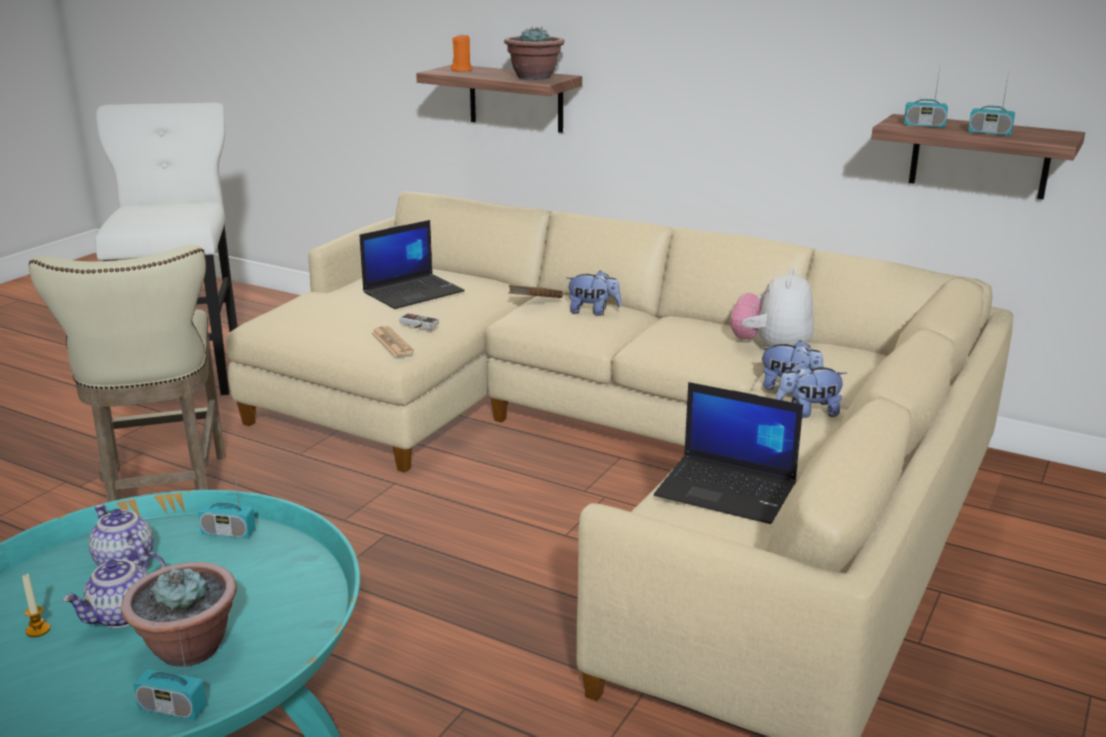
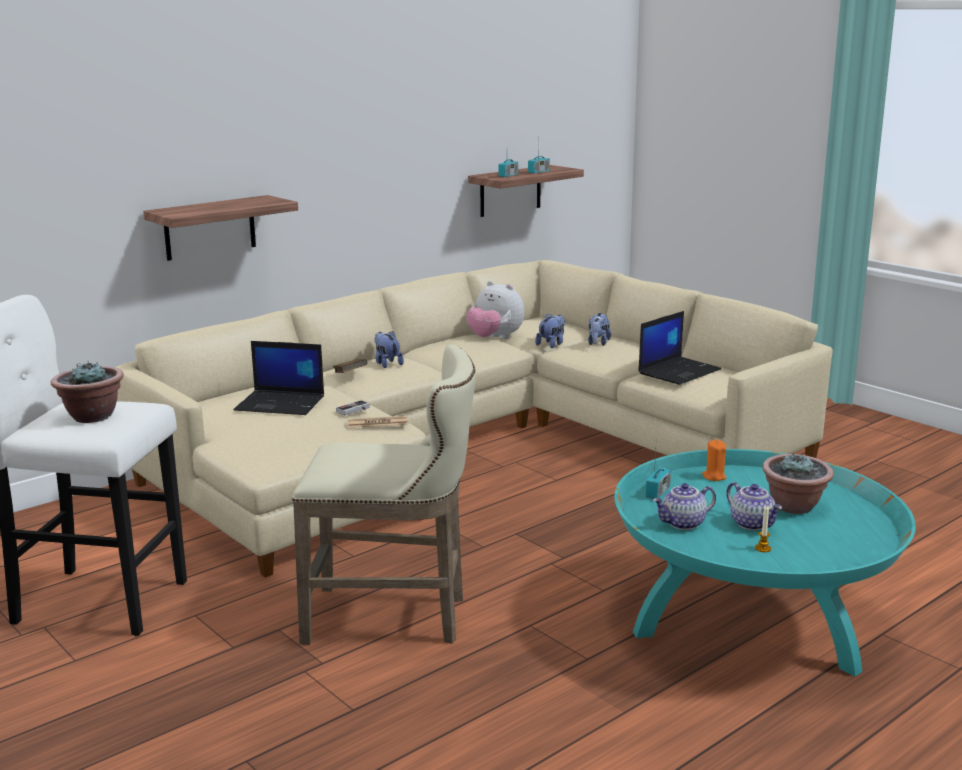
camera: 70 degrees left, 5 degrees down
radio [133,624,207,720] -> none
laptop [360,220,465,309] -> laptop turned 120 degrees clockwise [234,341,324,415]
orange candle [451,33,473,72] -> orange candle moved to [702,440,726,481]
potted plant [504,26,564,80] -> potted plant moved to [51,360,124,423]
plush toy [566,270,621,316] -> plush toy turned 60 degrees counterclockwise [374,331,404,368]

